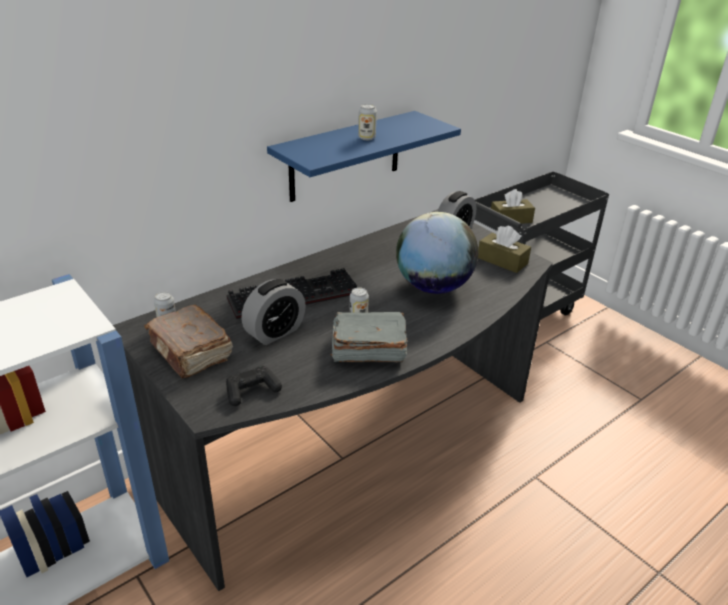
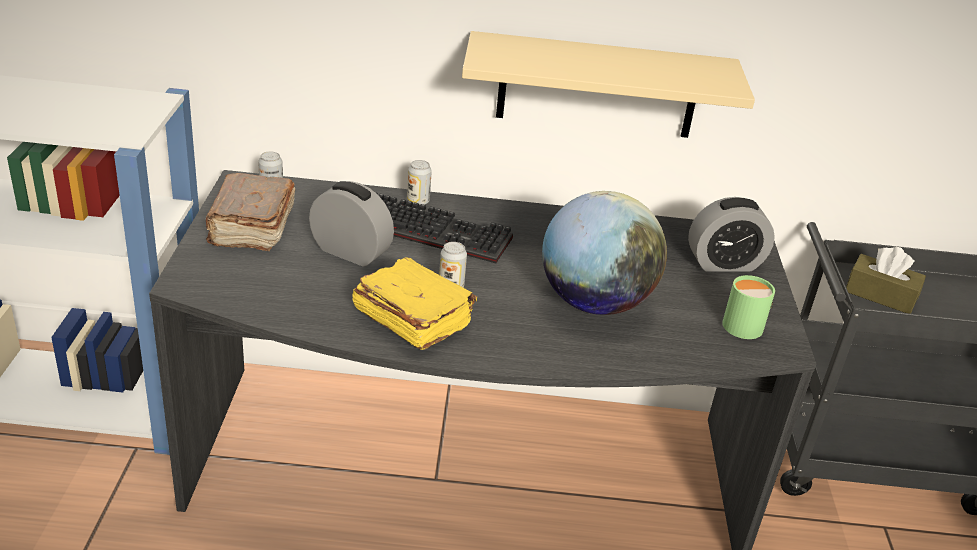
camera: 40 degrees right, 0 degrees up
black game controller [226,366,282,406] -> none
alarm clock [241,279,306,345] -> alarm clock turned 150 degrees counterclockwise [309,181,394,267]
blue shelf [267,111,461,202] -> beige shelf [462,31,755,138]
grey book [331,312,407,362] -> yellow book [352,257,477,350]
can [358,104,377,140] -> can moved to [407,160,432,205]
brown tissue box [478,226,531,273] -> green mug [722,275,775,339]

